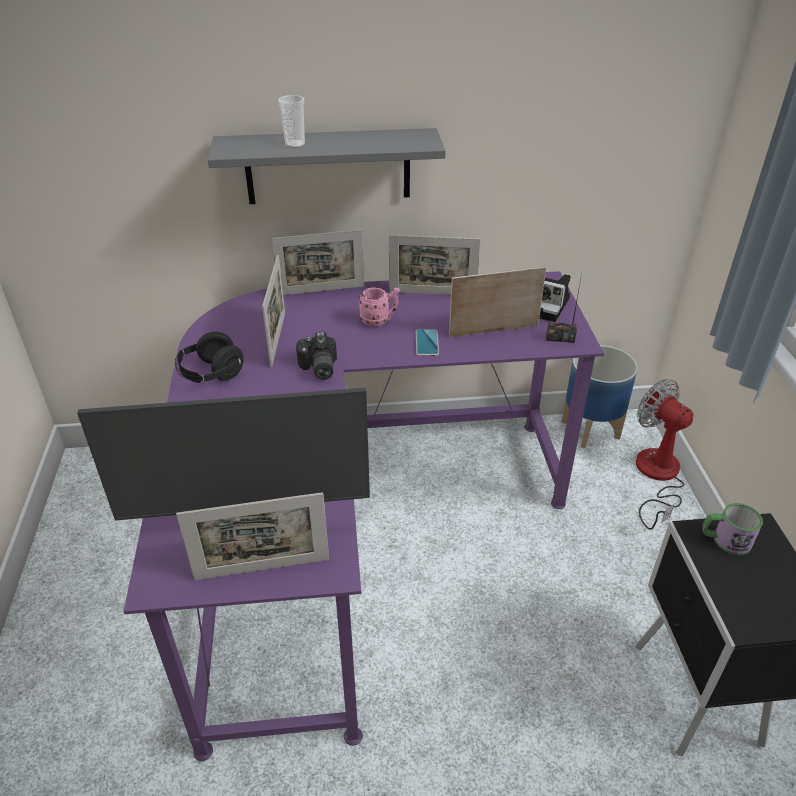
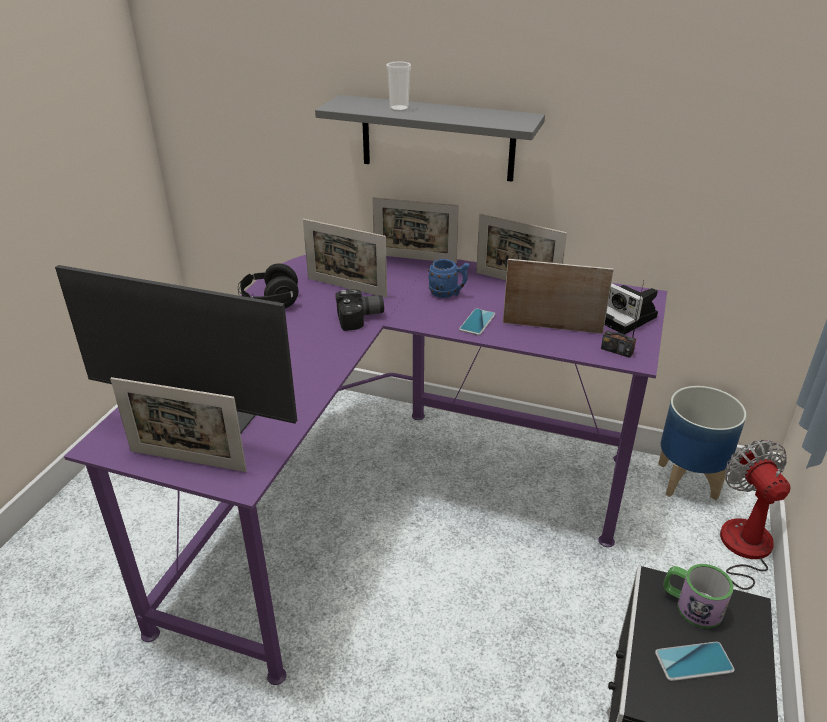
camera: 25 degrees right, 5 degrees down
picture frame [262,255,285,367] -> picture frame turned 90 degrees clockwise [303,219,387,298]
camera [296,332,337,380] -> camera turned 120 degrees counterclockwise [335,289,384,331]
pink mug [359,287,400,327] -> blue mug [428,259,469,298]
none -> phone [655,642,734,681]

